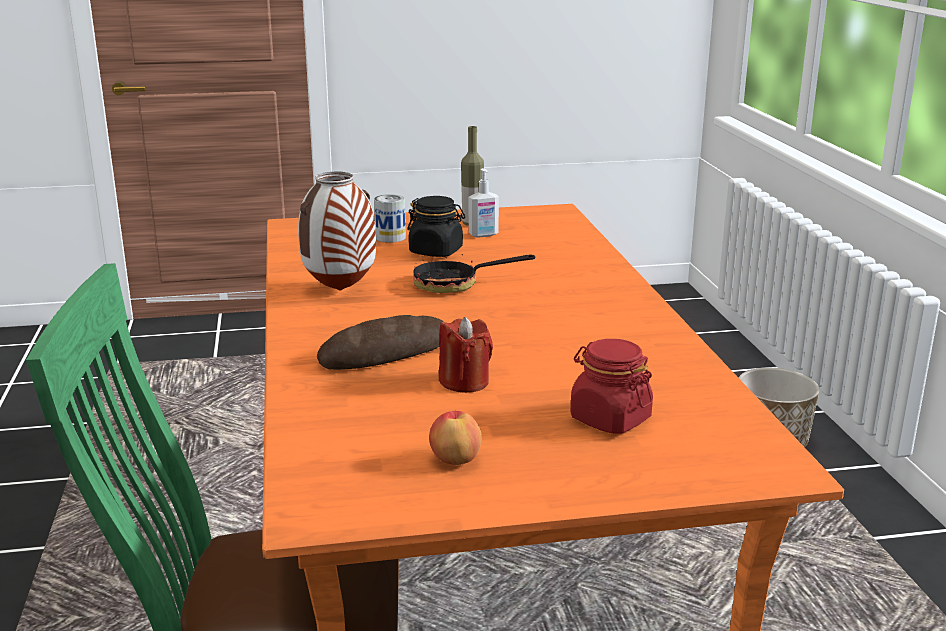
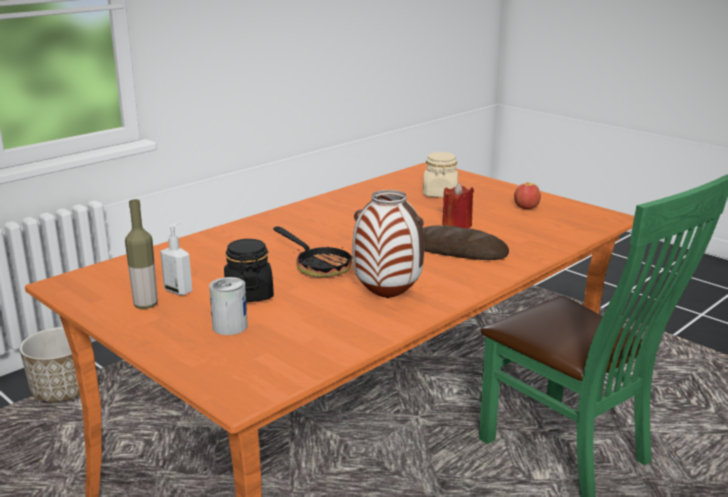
camera: 125 degrees left, 0 degrees up
red jar [571,339,653,434] -> beige jar [423,152,458,198]

